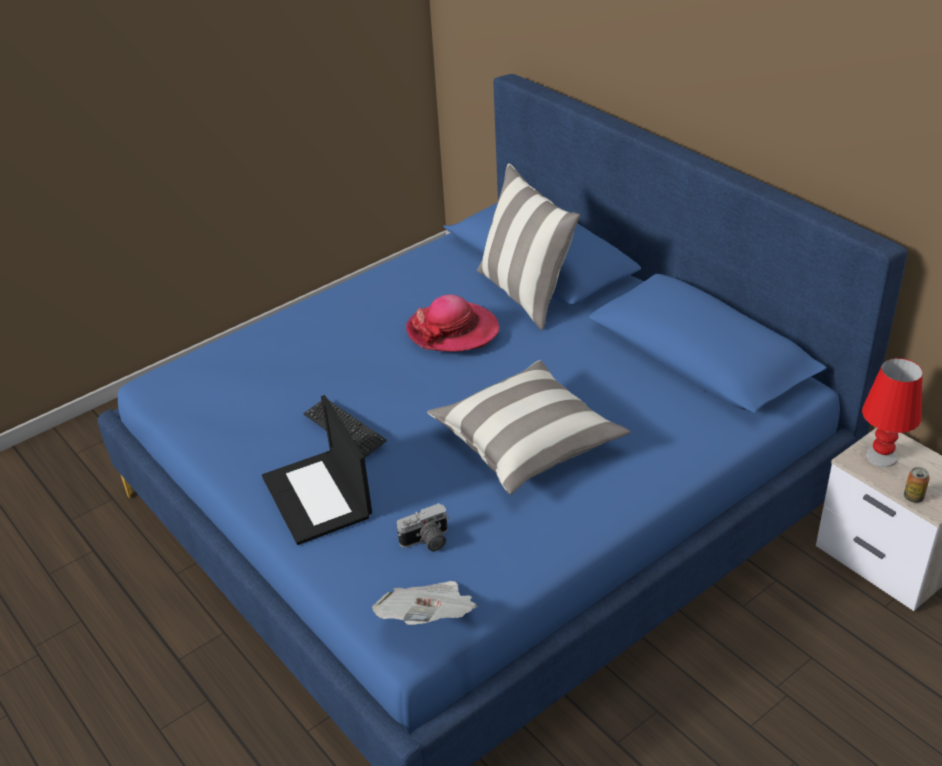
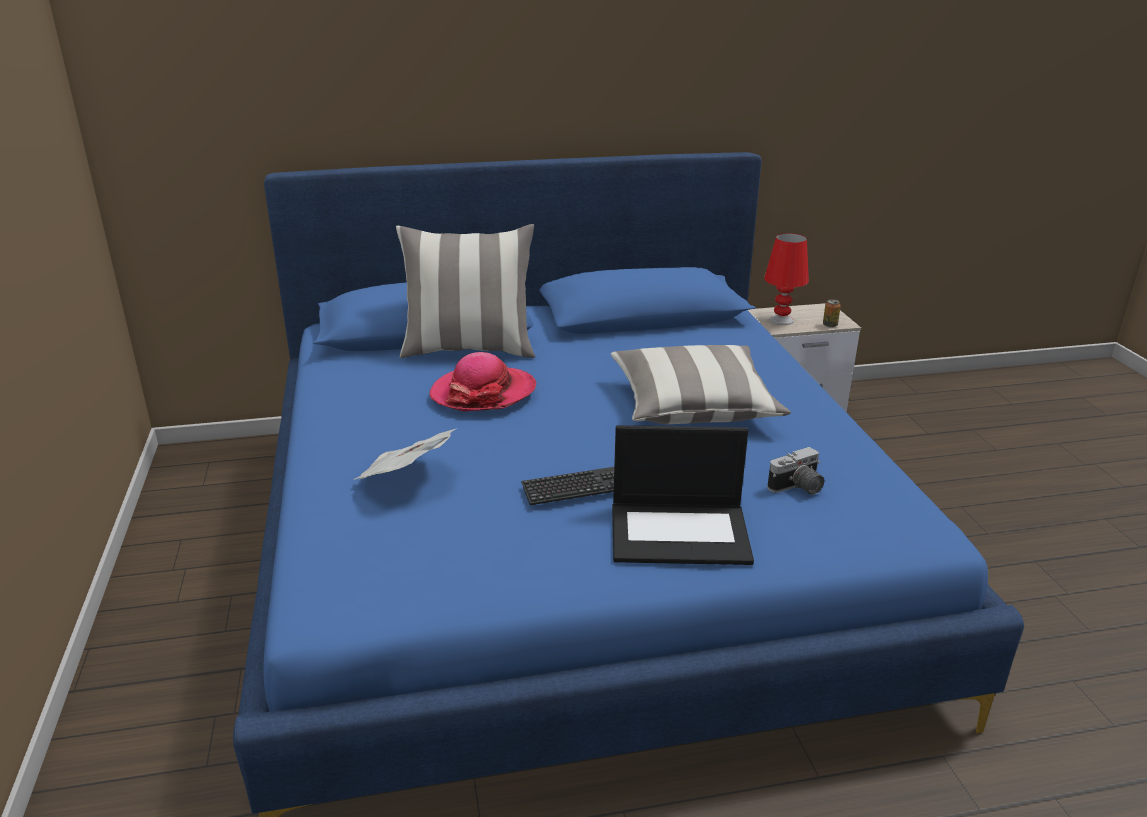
camera: 65 degrees left, 10 degrees down
newspaper [372,581,477,625] -> newspaper moved to [354,428,457,480]
camera [397,503,449,551] -> camera turned 60 degrees clockwise [767,447,825,495]

